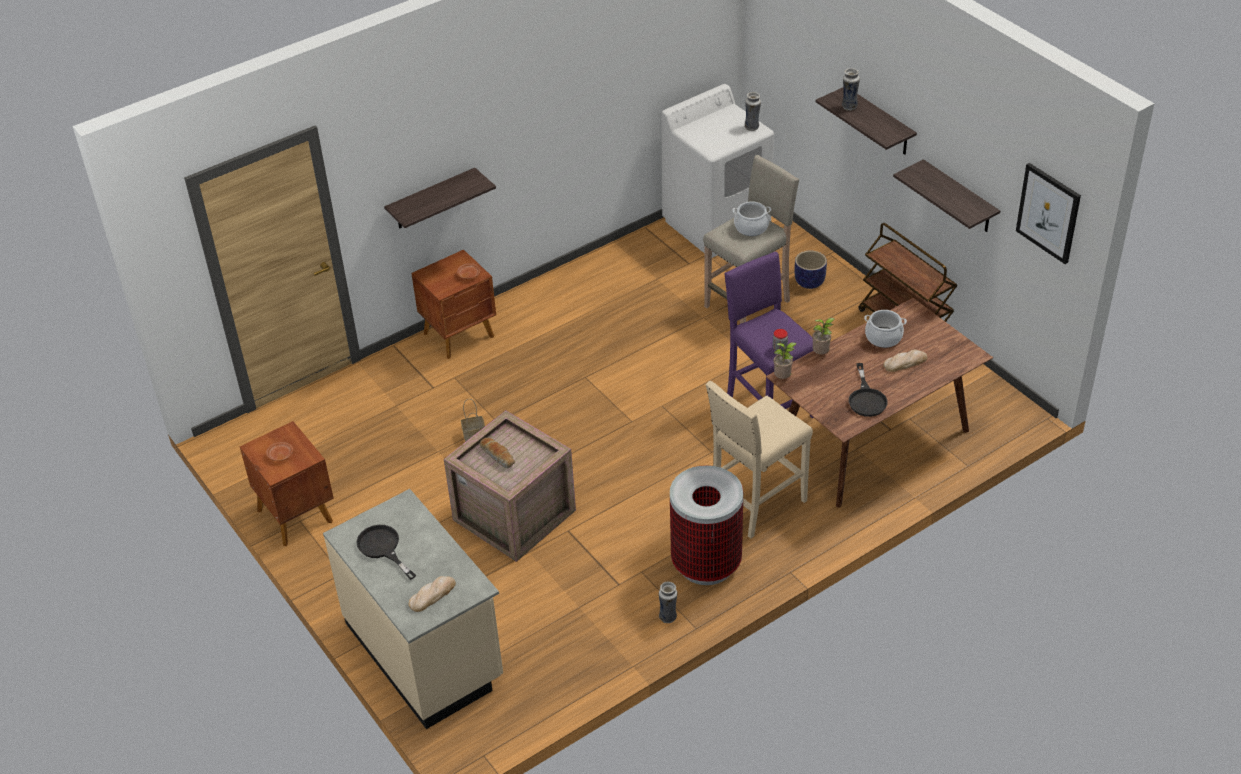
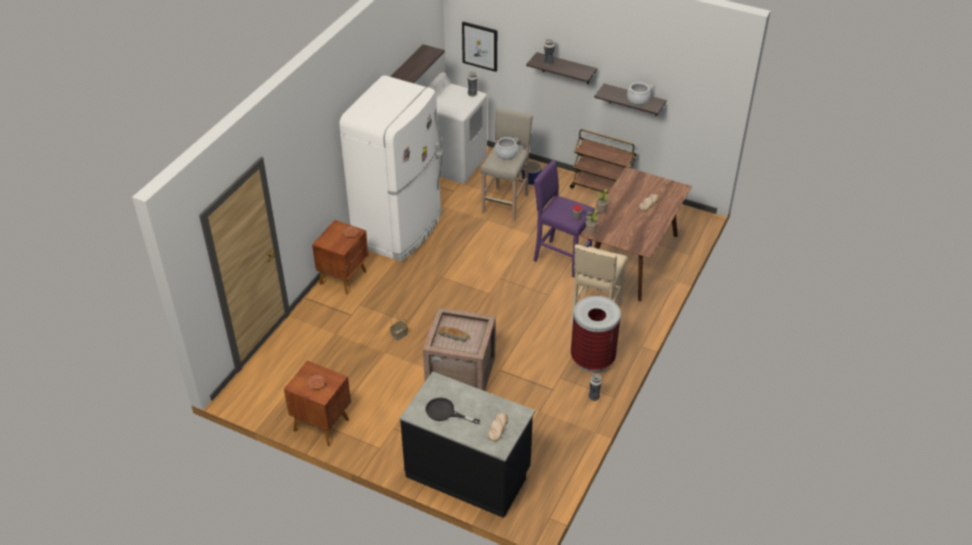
camera: 30 degrees left, 0 degrees up
beige counter [323,489,503,729] -> black counter [399,371,535,518]
shelf [384,168,496,228] -> shelf moved to [390,44,445,83]
black frying pan [849,363,888,417] -> none
cooking pot [864,310,907,348] -> cooking pot moved to [627,82,652,105]
picture [1016,163,1081,264] -> picture moved to [462,21,497,72]
none -> white fridge [339,75,442,262]

